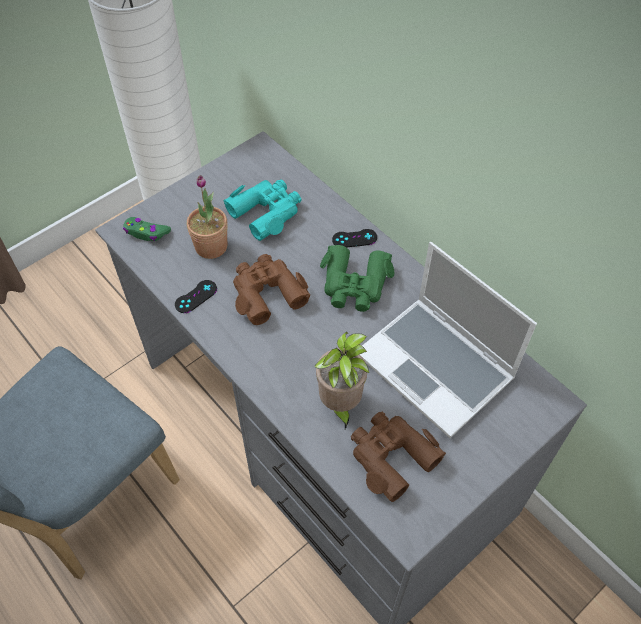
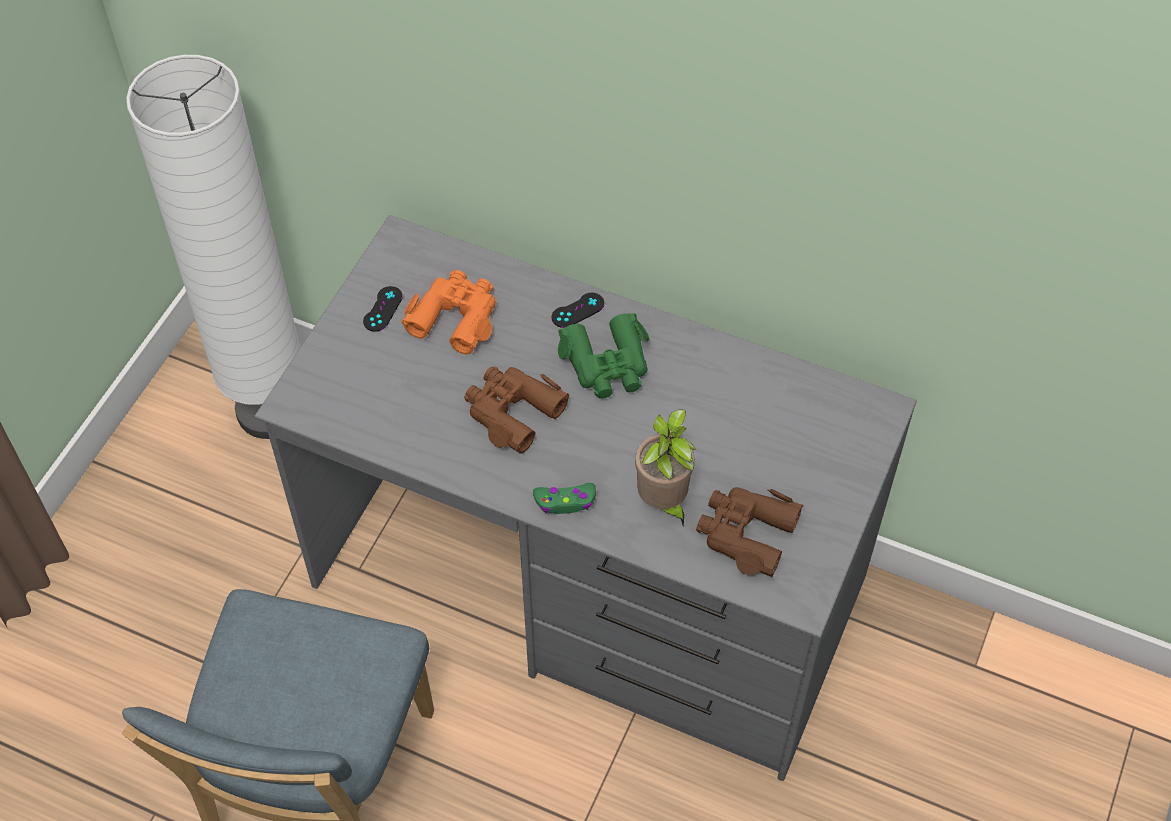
camera: 25 degrees left, 0 degrees up
green game controller [123,217,171,241] -> green game controller moved to [533,483,596,514]
black game controller [175,280,217,313] -> black game controller moved to [363,286,403,332]
potted plant [187,175,228,259] -> none
turquoise binoculars [223,180,301,241] -> orange binoculars [401,270,496,355]
laptop [360,242,537,438] -> none

